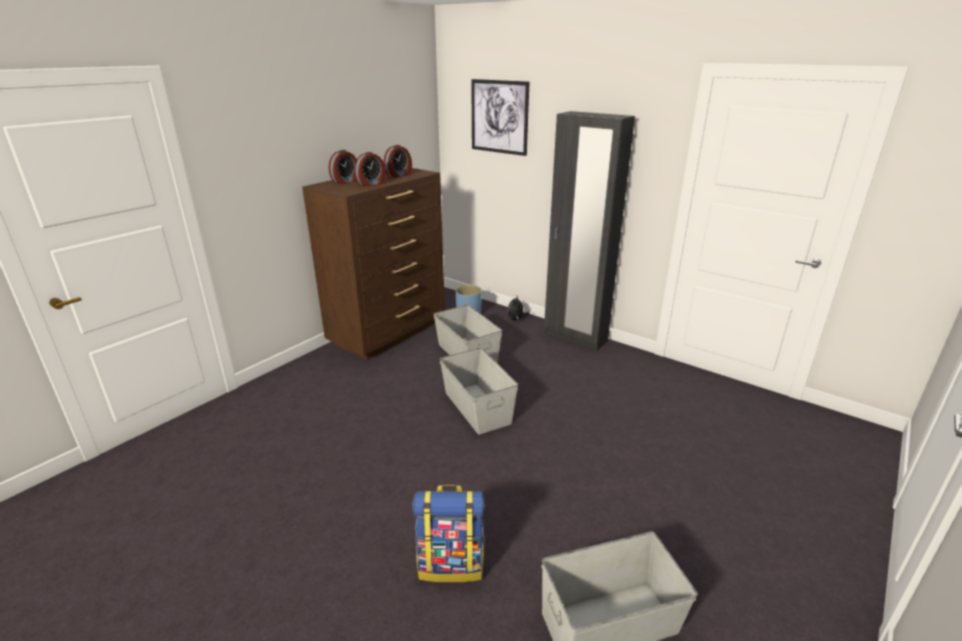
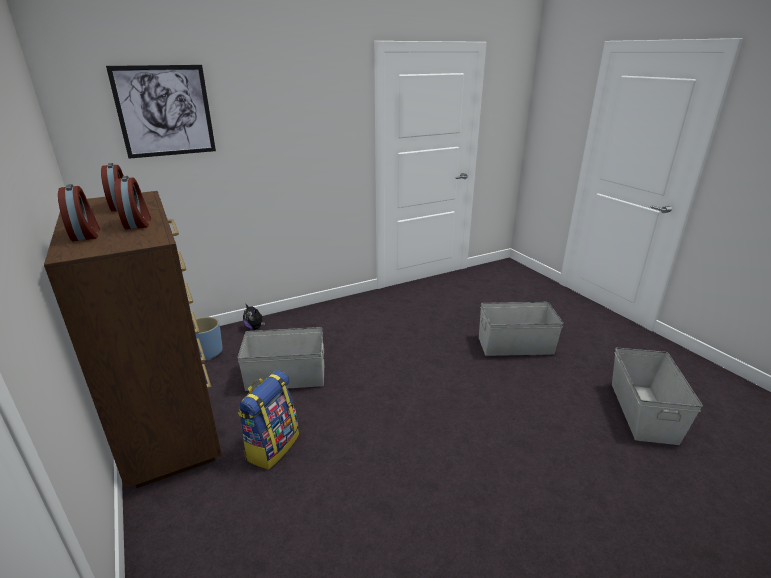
camera: 65 degrees left, 0 degrees up
backpack [413,485,485,582] -> backpack moved to [238,370,299,470]
grey storage box [439,348,518,435] -> grey storage box moved to [479,302,563,356]
black wardrobe [544,111,635,351] -> none

